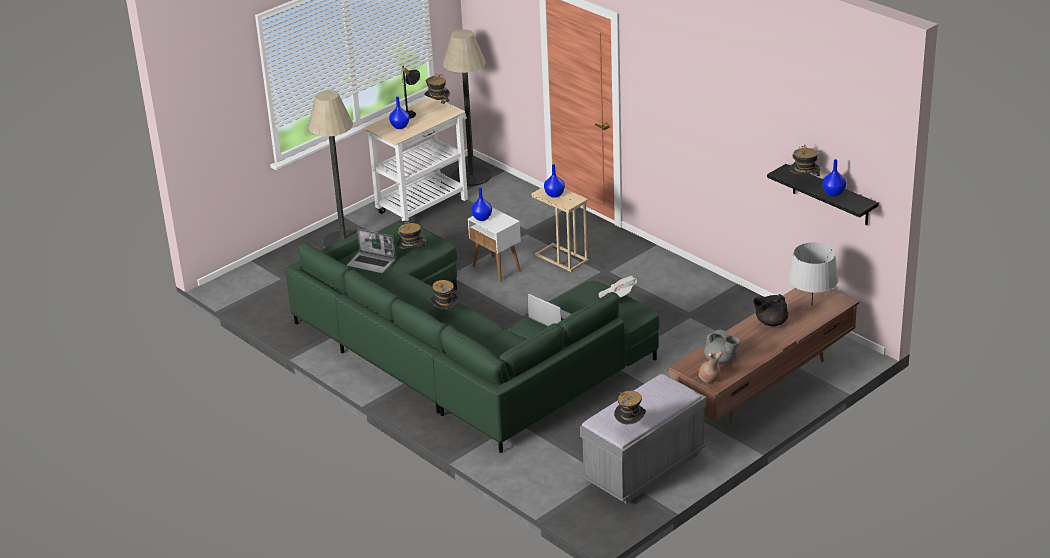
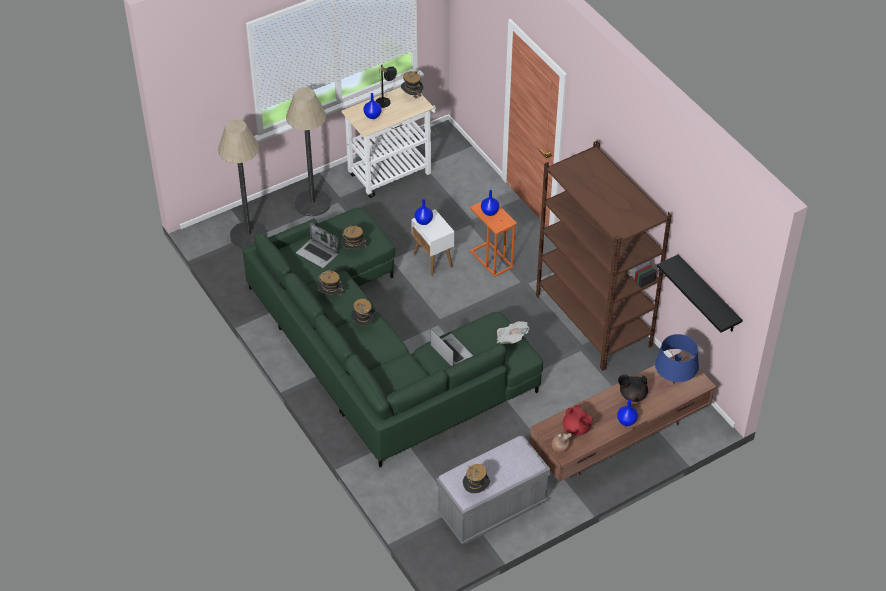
camera: 10 degrees right, 15 degrees up
floor lamp [443,29,492,186] -> floor lamp moved to [218,119,267,249]
beige side table [531,187,589,272] -> orange side table [470,201,517,277]
grey teapot [704,330,740,364] -> red teapot [563,405,593,435]
grey table lamp [788,242,839,302] -> blue table lamp [655,334,699,384]
hat [789,144,822,176] -> hat moved to [318,269,344,295]
blue vase [823,159,846,196] -> blue vase moved to [617,400,638,426]
none -> brown bookcase [536,141,672,371]

